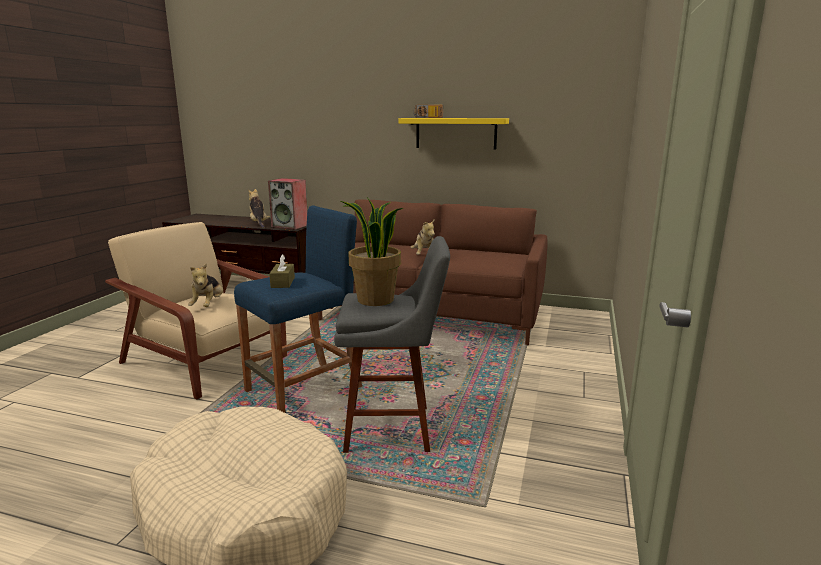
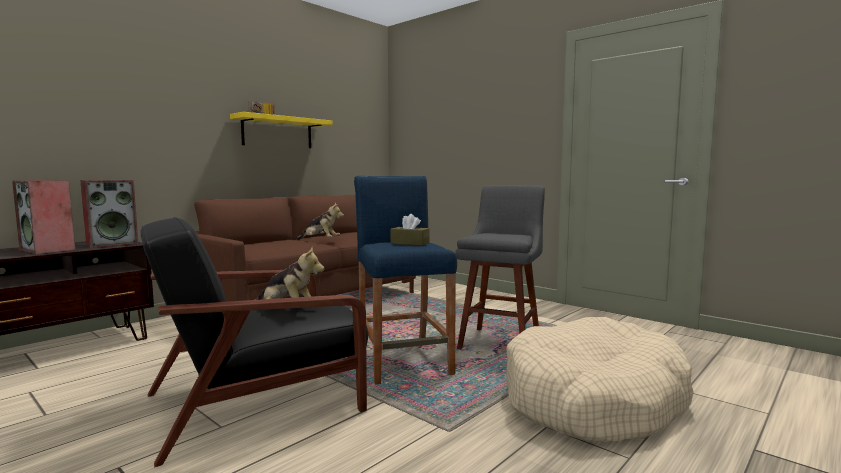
camera: 65 degrees left, 10 degrees down
beige armchair [105,222,287,399] -> black armchair [140,217,368,467]
plush toy [248,189,270,228] -> speaker [12,180,75,254]
potted plant [341,197,403,306] -> none

